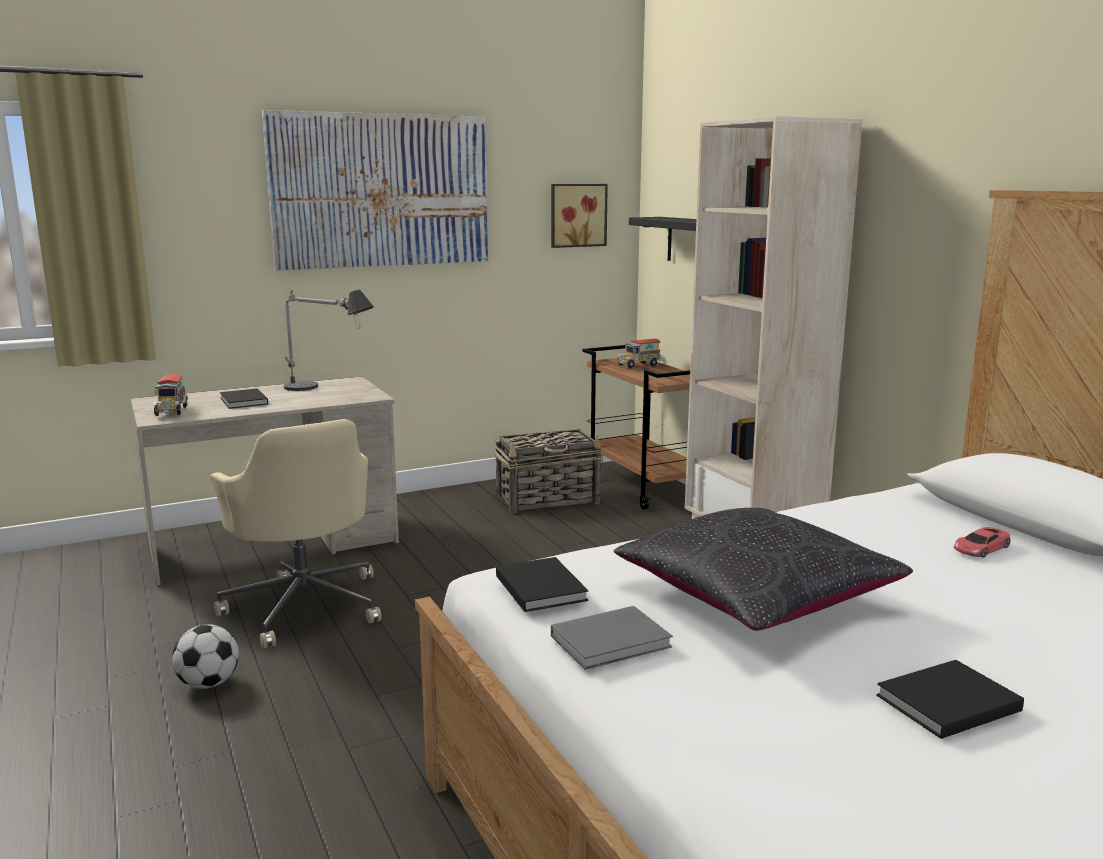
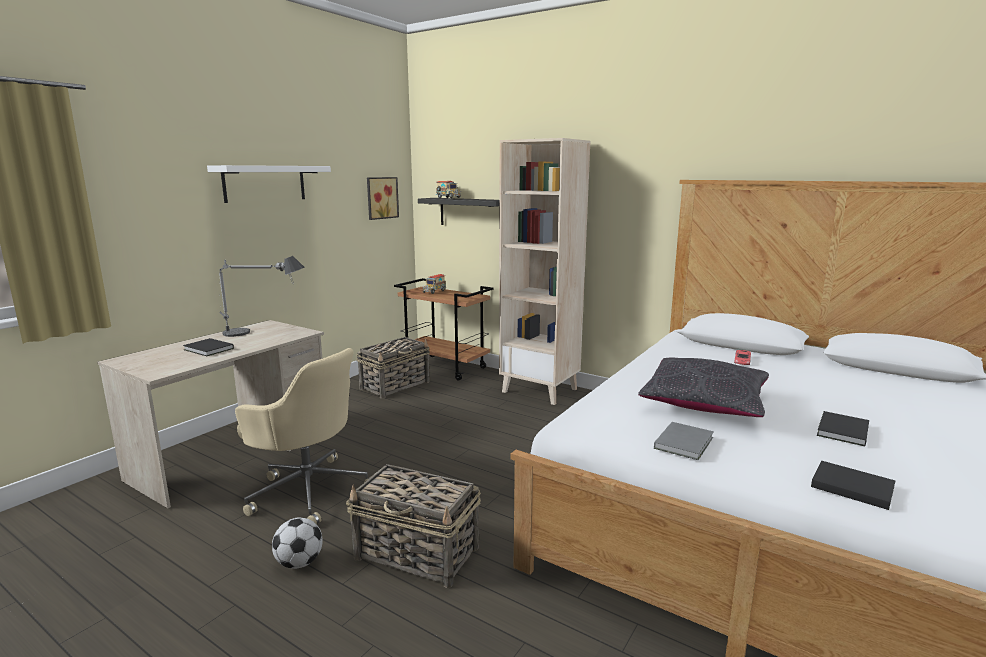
camera: 30 degrees left, 0 degrees up
toy truck [153,374,188,416] -> toy truck moved to [435,181,461,198]
picture [262,110,488,270] -> white shelf [207,165,331,203]
black book [496,557,588,612] -> black book moved to [811,461,895,510]
none -> basket [346,464,481,588]

